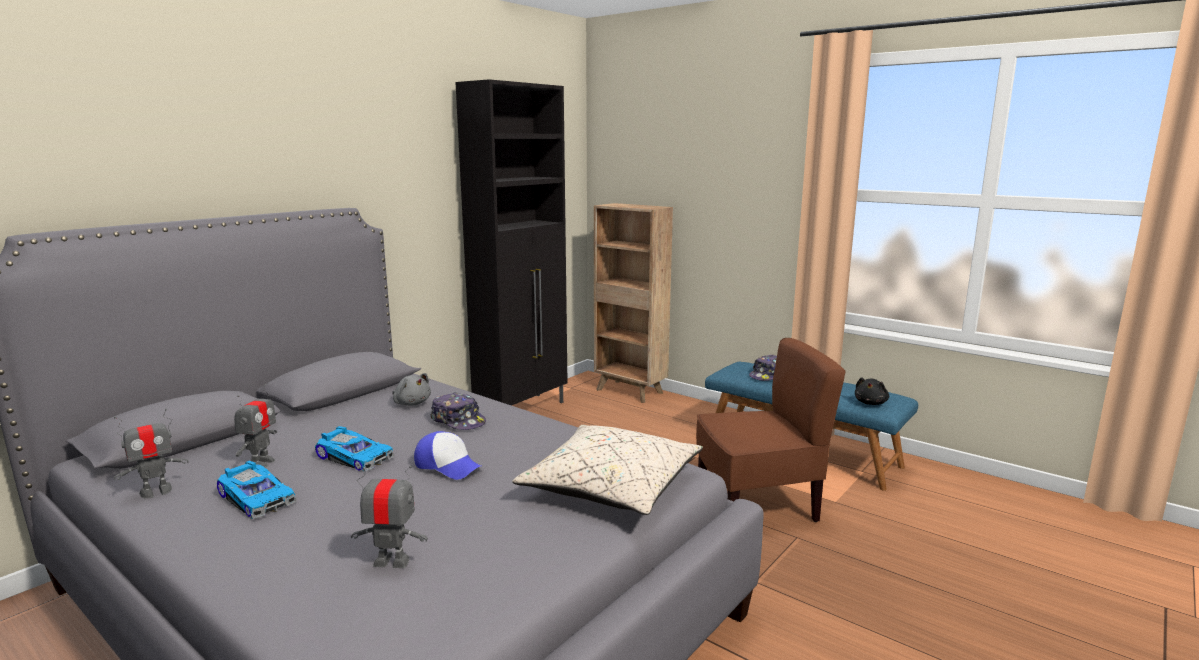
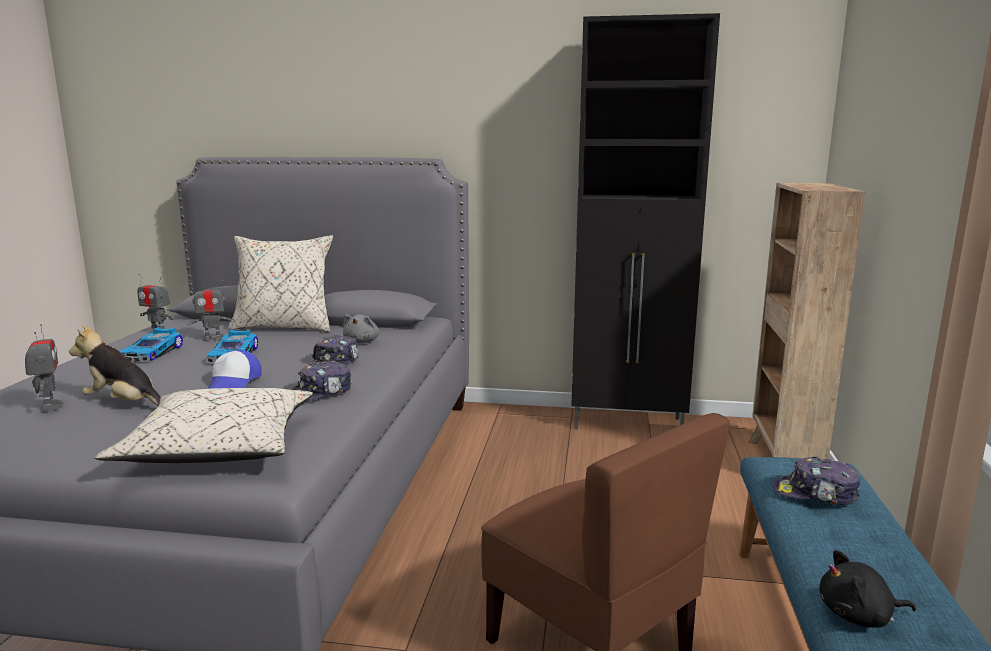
camera: 60 degrees right, 0 degrees up
none -> plush toy [69,325,161,406]
none -> beige pillow [228,235,333,332]
none -> cap [290,361,351,401]

